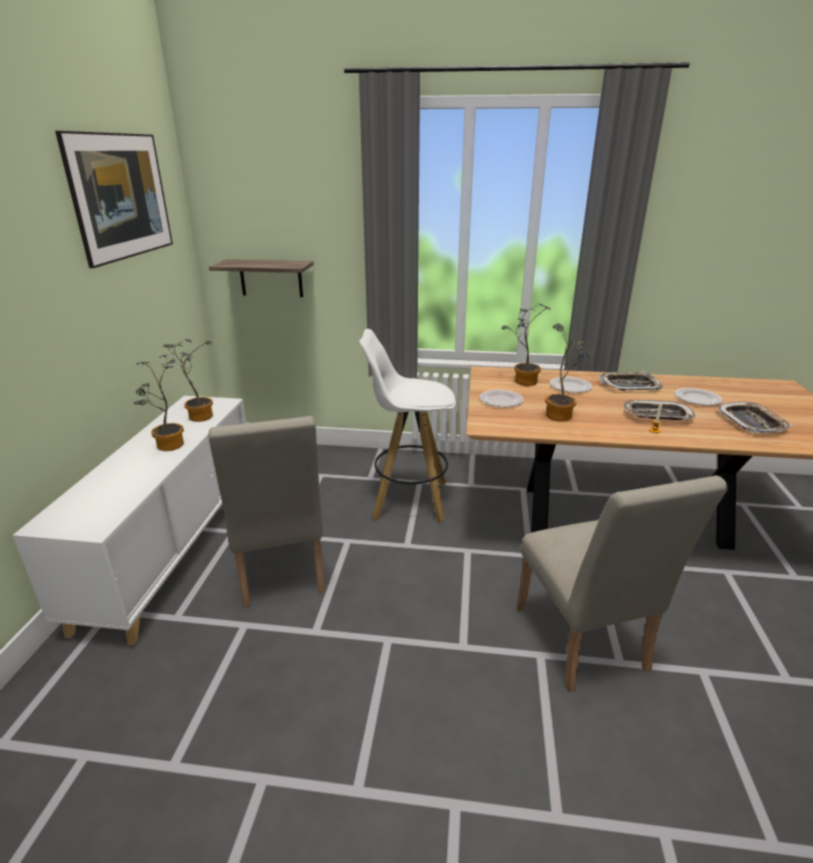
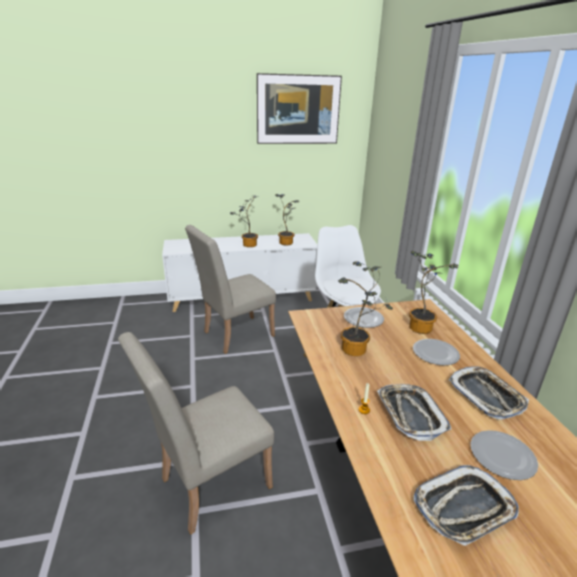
camera: 70 degrees right, 0 degrees up
shelf [209,259,314,297] -> none

